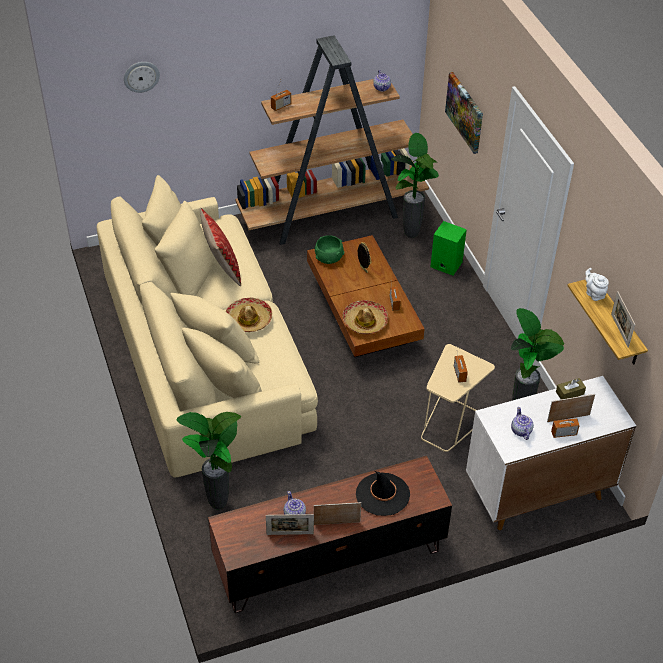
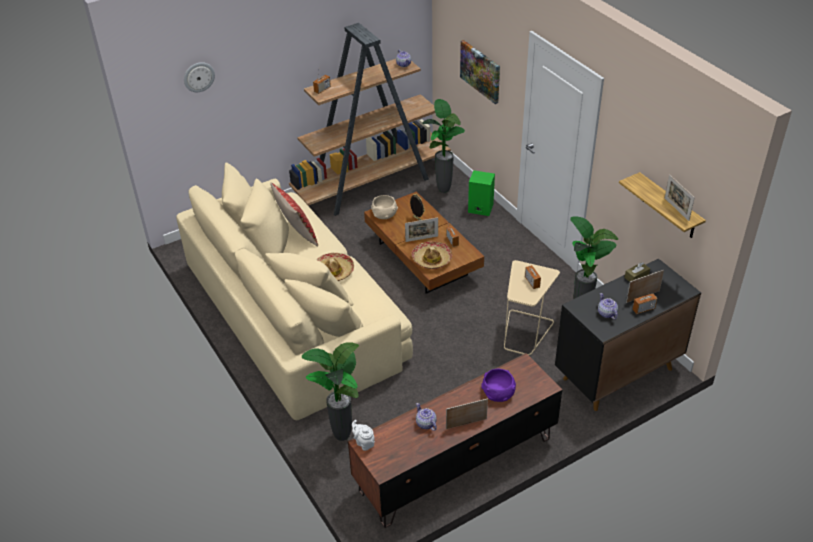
camera: 10 degrees left, 5 degrees down
picture frame [266,514,314,535] -> picture frame moved to [405,217,438,242]
green bowl [315,235,345,264] -> beige bowl [371,195,398,219]
black hat [356,471,410,516] -> purple bowl [481,369,516,402]
white cabinet [466,376,636,530] -> black cabinet [555,259,701,411]
white teapot [585,268,609,301] -> white teapot moved to [352,420,375,451]

